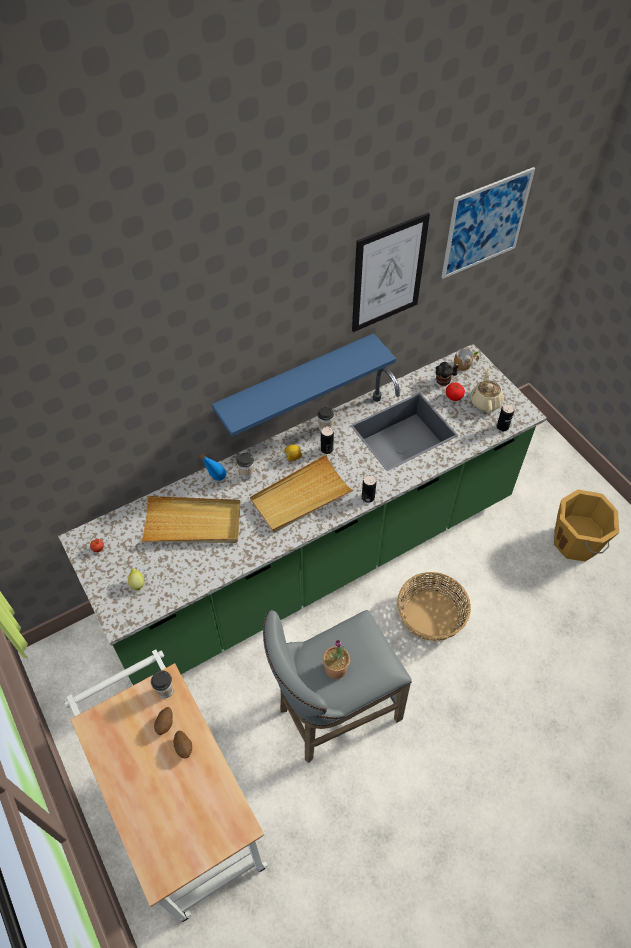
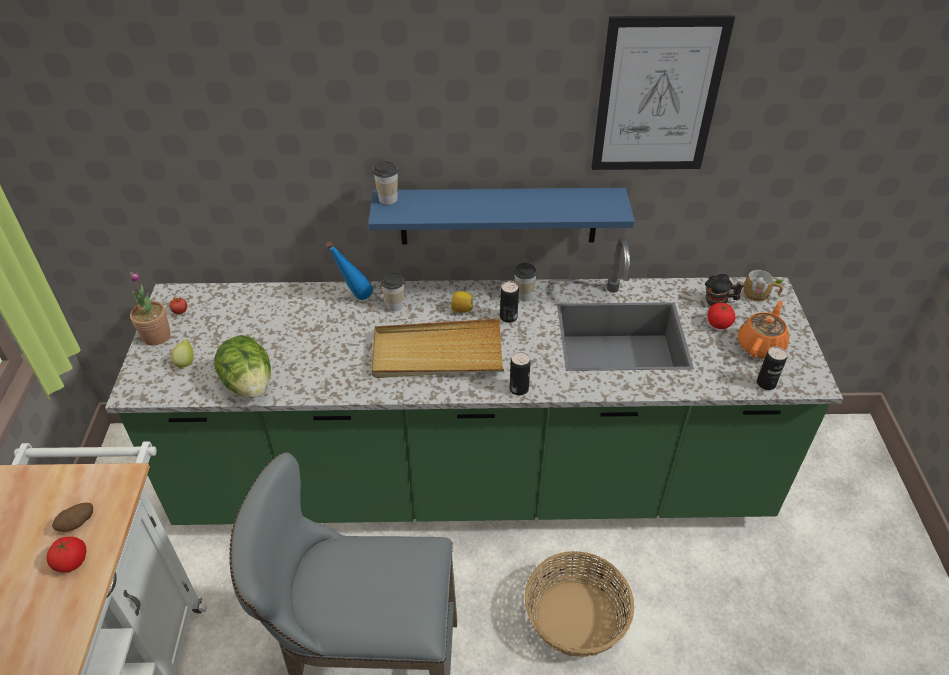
camera: 30 degrees right, 10 degrees down
beige tray [140,496,241,543] -> none
cup [151,671,173,698] -> cup moved to [373,161,398,205]
potato [173,731,192,758] -> tomato [47,537,86,573]
potted plant [323,640,350,679] -> potted plant moved to [130,272,171,346]
picture [441,167,535,279] -> none
beige teapot [470,368,504,414] -> orange teapot [738,301,789,359]
orange bucket [554,490,619,562] -> none
none -> lettuce [214,335,271,398]

